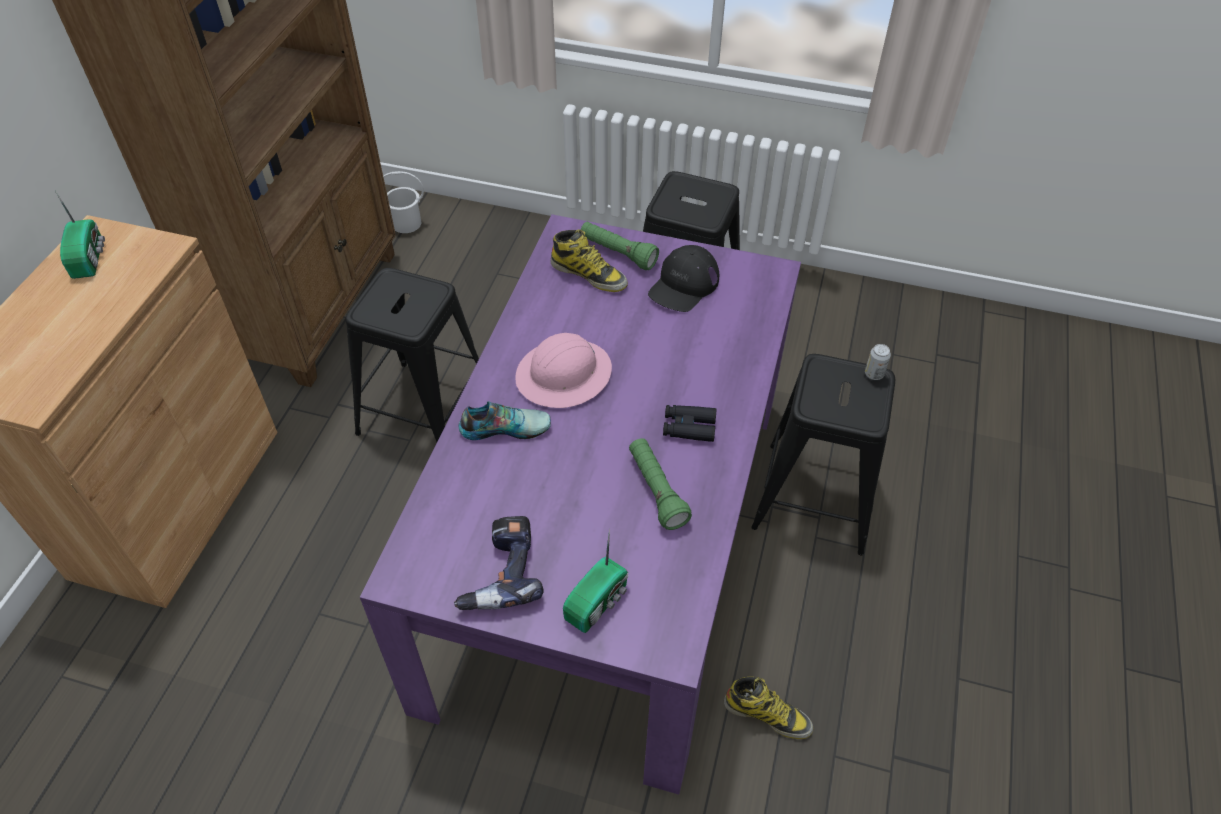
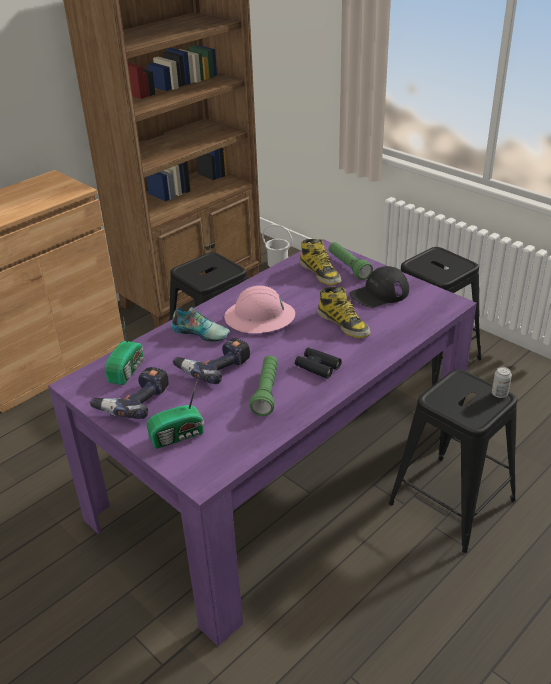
camera: 30 degrees right, 15 degrees down
radio [55,191,105,279] -> radio moved to [105,316,144,385]
boot [724,677,813,739] -> boot moved to [317,286,370,338]
none -> power drill [173,338,250,384]

